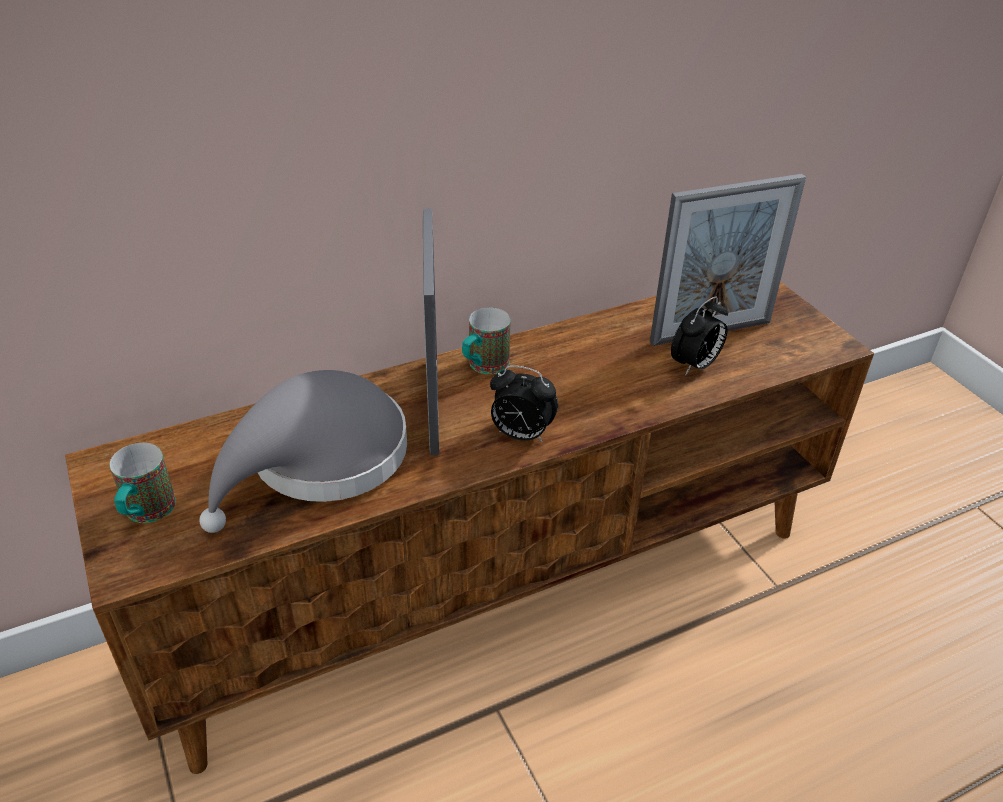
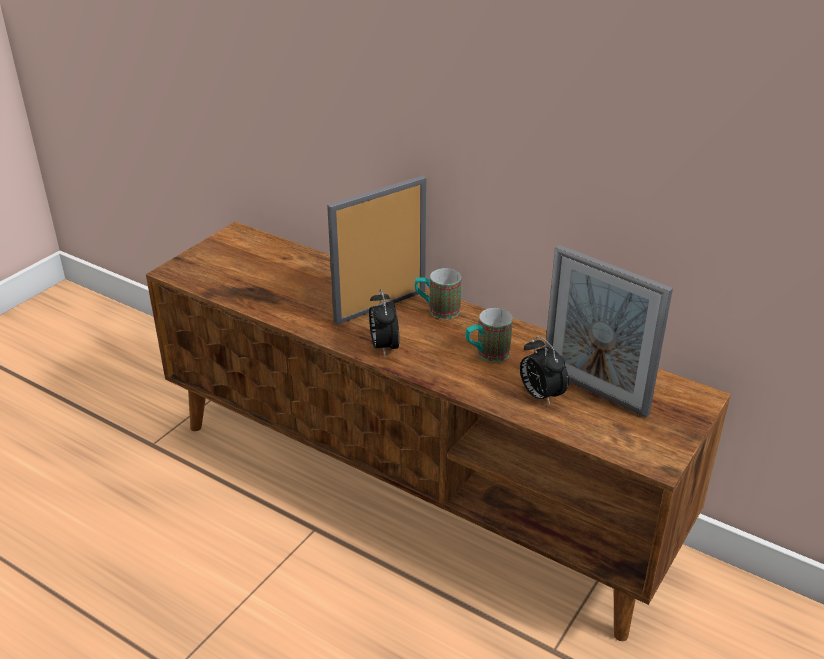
camera: 60 degrees right, 5 degrees down
mug [109,443,176,523] -> mug moved to [465,308,513,362]
grey hat [199,370,407,533] -> none
alarm clock [671,296,728,375] -> alarm clock turned 45 degrees clockwise [520,336,569,406]

